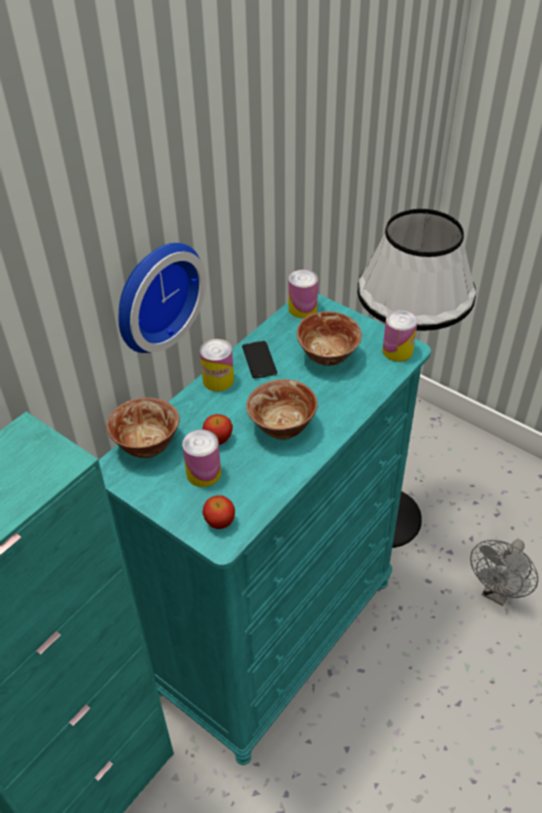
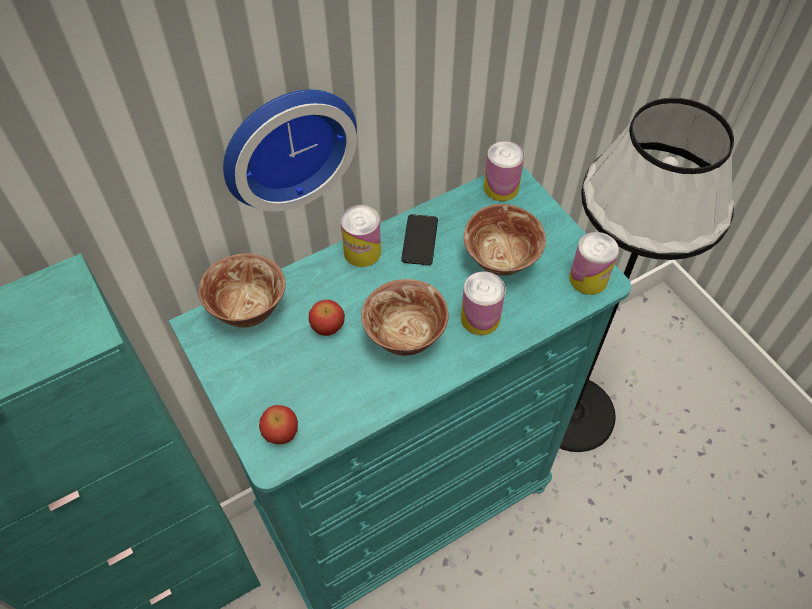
camera: 20 degrees right, 10 degrees up
can [182,430,221,487] -> can moved to [461,271,506,335]
grey fan [470,539,538,606] -> none

